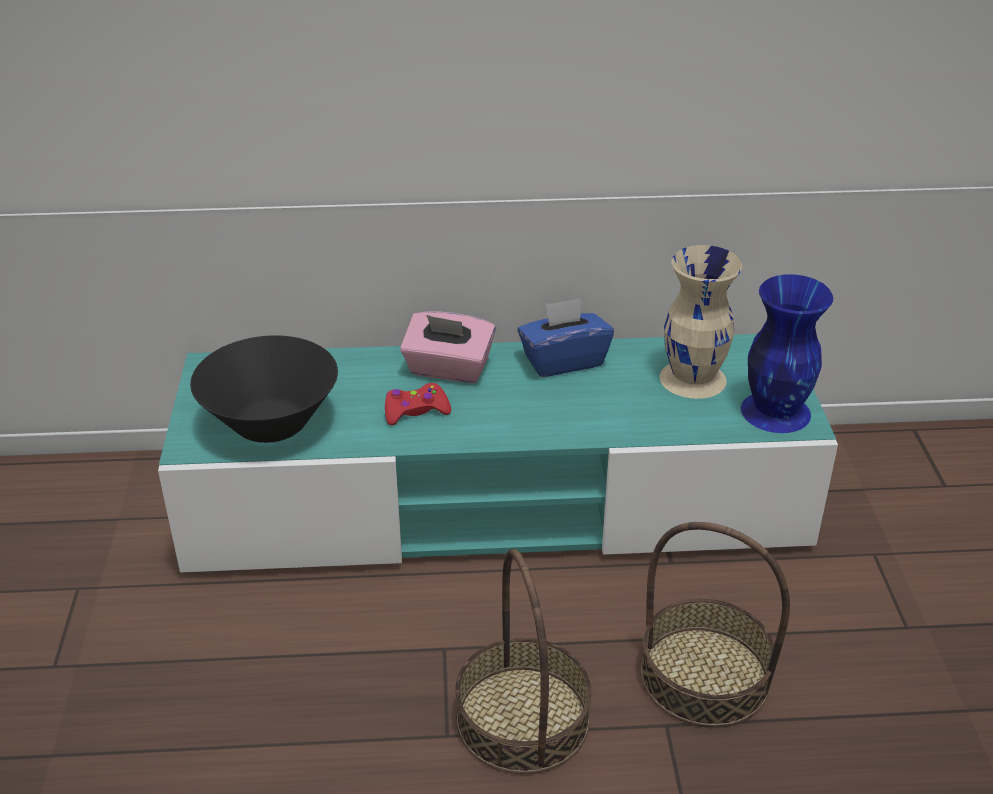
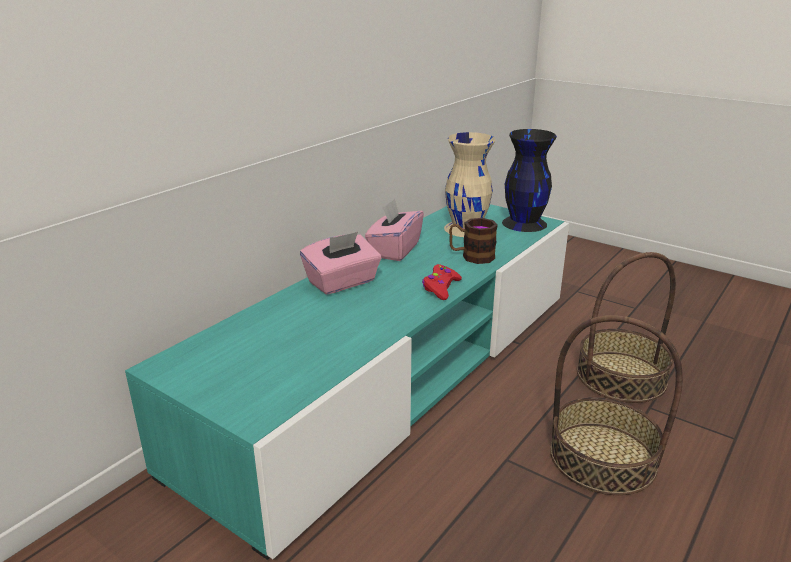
camera: 50 degrees left, 10 degrees down
black bowl [190,335,338,443] -> none
red game controller [385,383,451,425] -> red game controller moved to [422,264,462,300]
blue tissue box [517,298,614,377] -> pink tissue box [365,198,424,261]
blue vase [741,274,833,433] -> black vase [502,129,557,232]
none -> mug [449,218,498,264]

